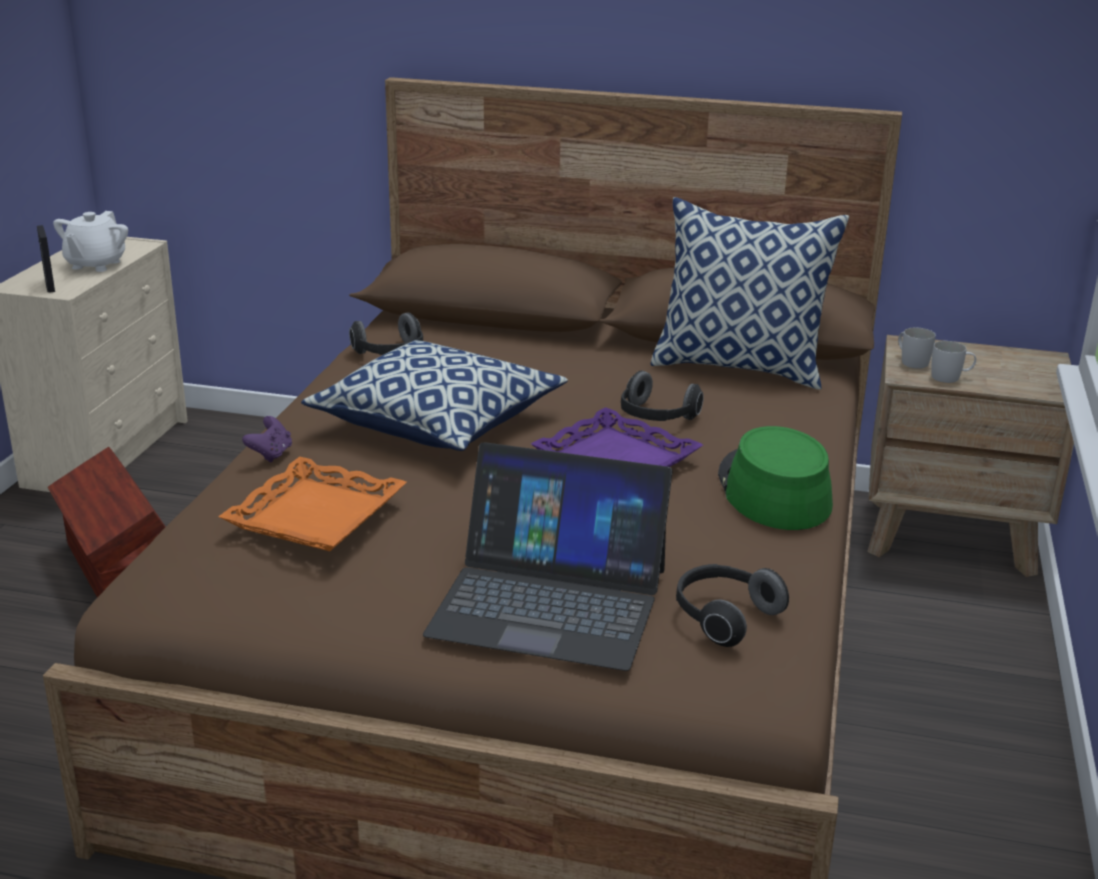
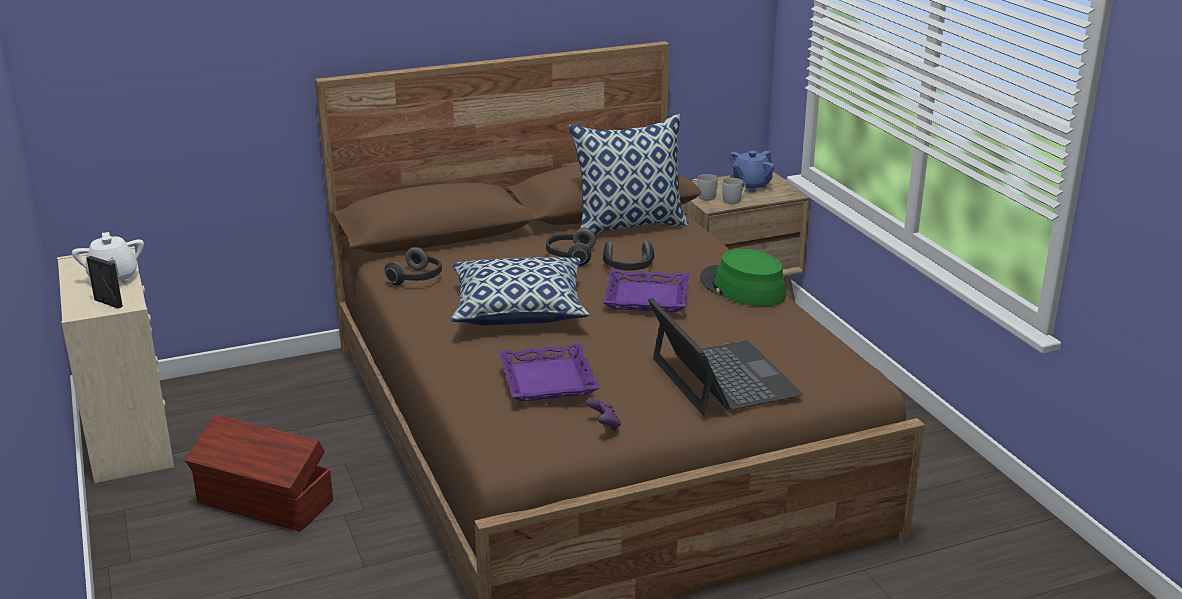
camera: 35 degrees left, 0 degrees up
orange tray [218,457,407,551] -> purple tray [498,343,600,402]
purple game controller [242,416,292,463] -> purple game controller moved to [586,398,621,431]
laptop [423,442,673,671] -> laptop turned 90 degrees counterclockwise [648,297,803,415]
headphones [676,564,789,647] -> headphones moved to [546,228,596,266]
none -> blue teapot [730,151,775,192]

